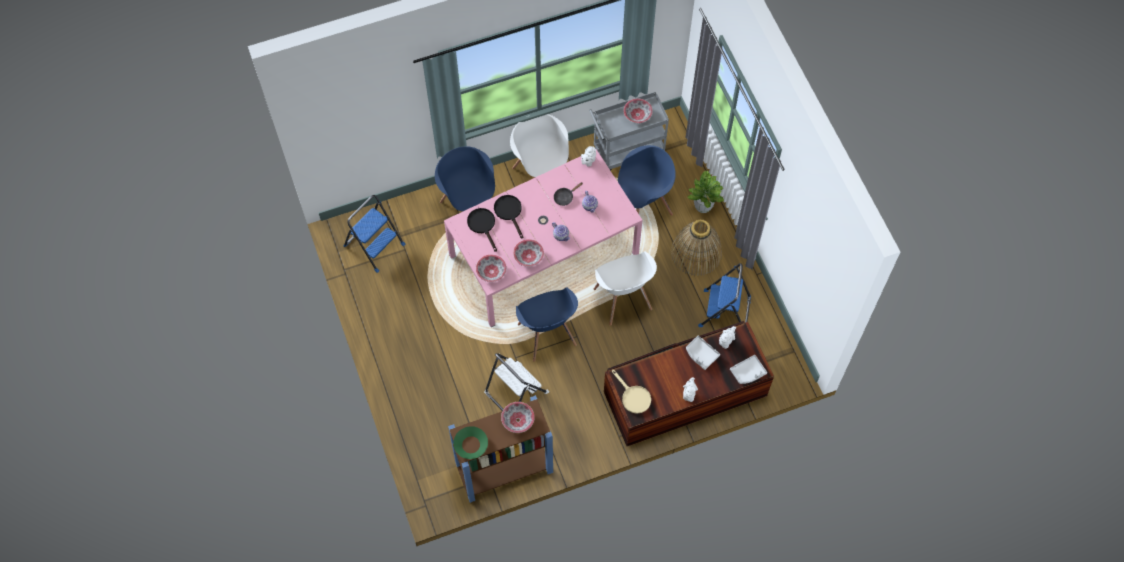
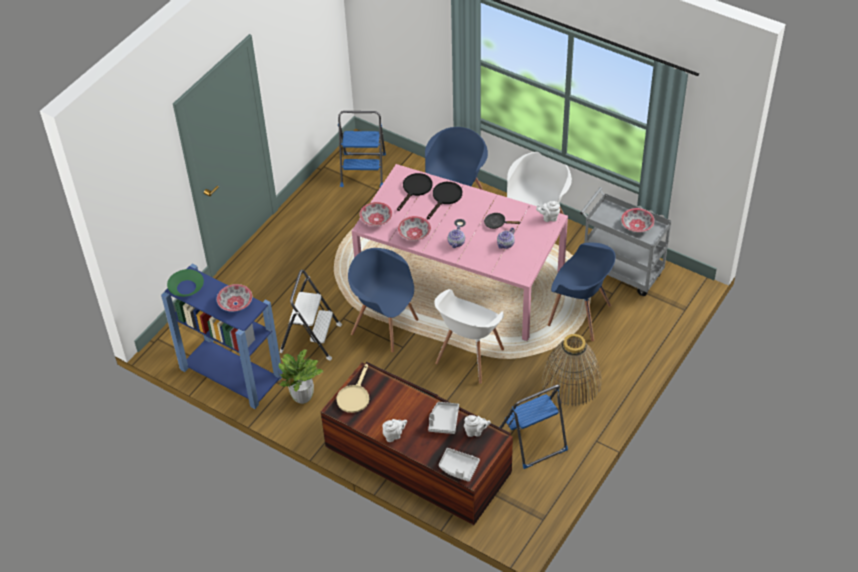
camera: 55 degrees right, 15 degrees down
brown bookcase [448,395,553,503] -> blue bookcase [161,264,283,409]
blue chair [516,287,578,362] -> blue chair turned 90 degrees clockwise [348,248,418,352]
potted plant [687,171,724,213] -> potted plant moved to [279,350,323,404]

